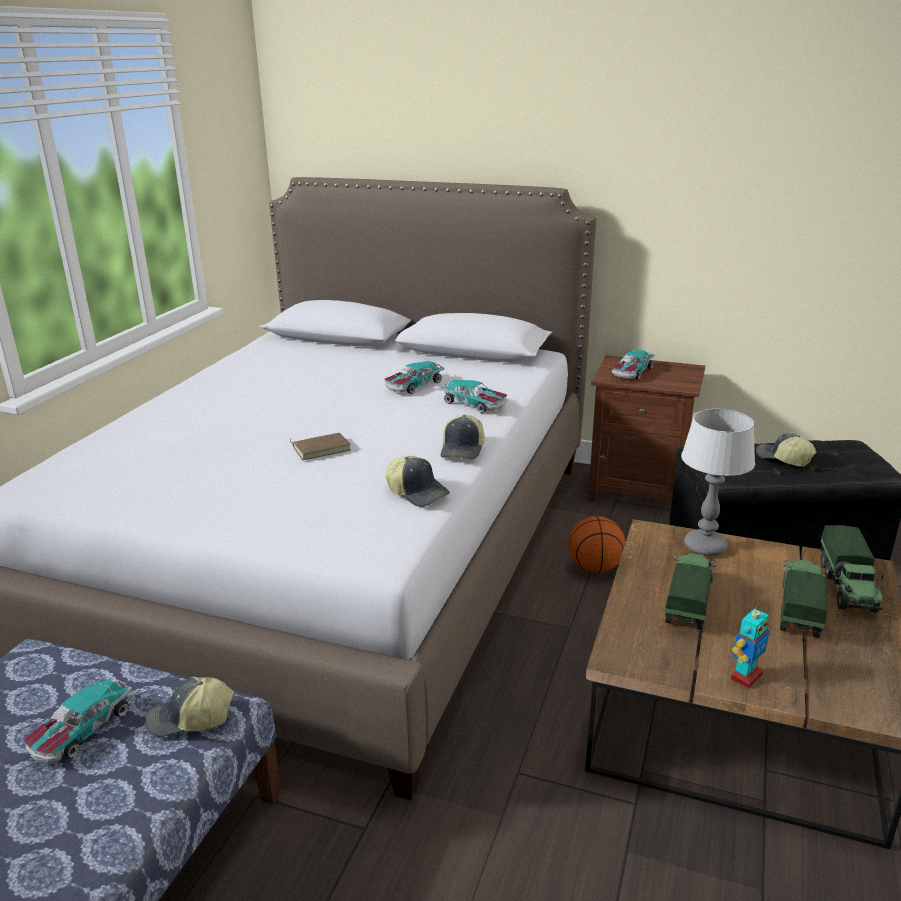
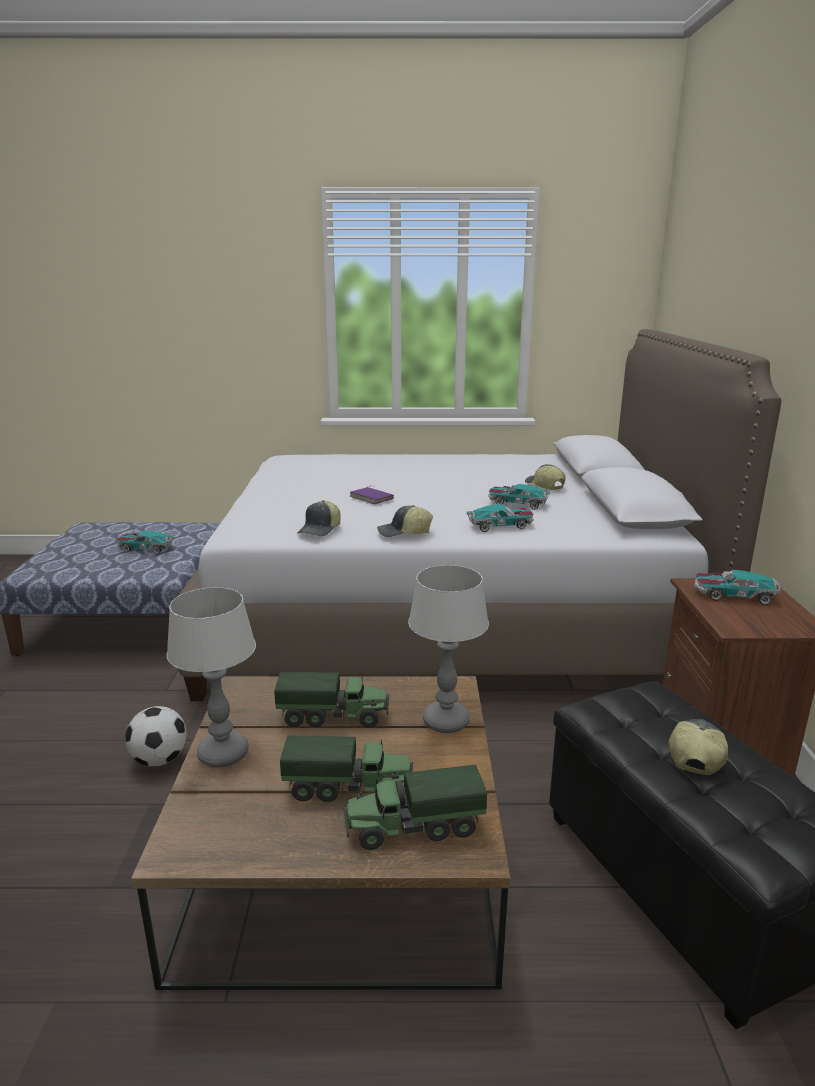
camera: 70 degrees right, 5 degrees down
cap [145,677,234,737] -> cap moved to [525,464,566,490]
brown book [290,433,351,460] -> purple book [350,486,394,504]
toy car [440,380,507,413] -> toy car turned 120 degrees counterclockwise [467,504,533,532]
basketball [568,516,625,573] -> none
toy robot [731,604,769,688] -> table lamp [167,587,256,767]
none -> football [125,706,187,766]

